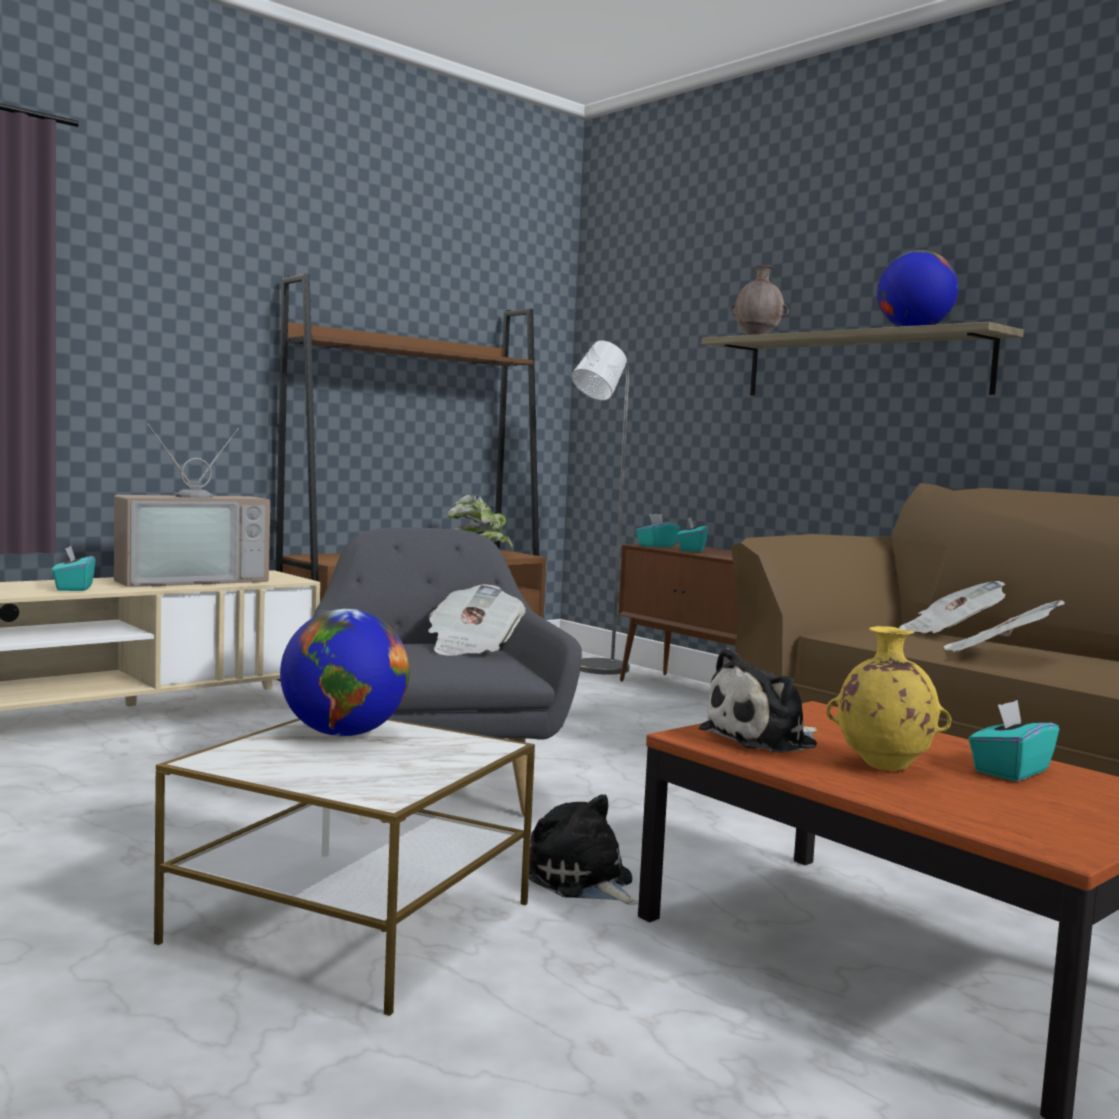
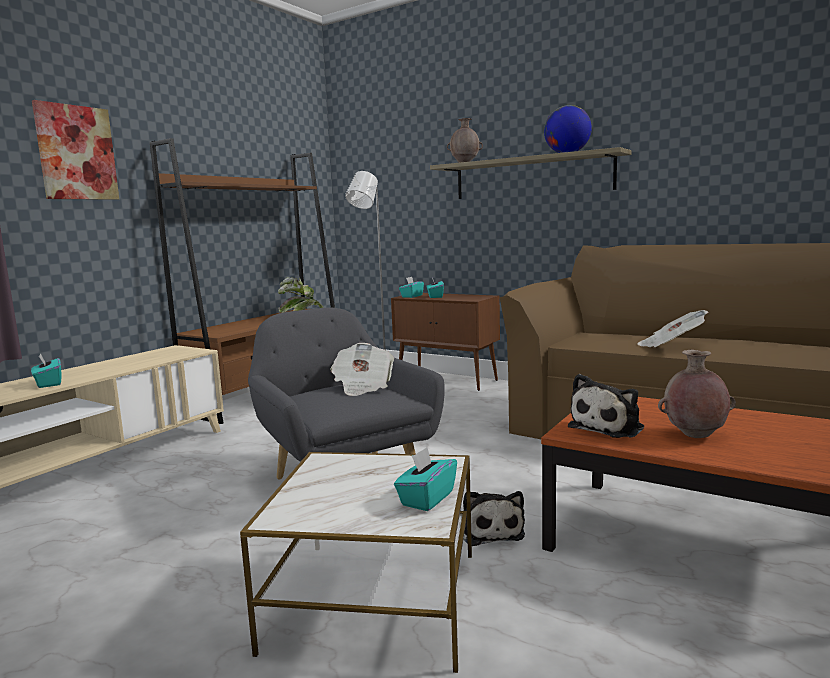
camera: 15 degrees left, 5 degrees up
television [114,424,270,587] -> none
globe [280,609,409,736] -> none
plush toy [529,794,638,905] -> plush toy turned 135 degrees counterclockwise [463,491,525,546]
yellow vase [826,626,952,771] -> brown vase [658,350,736,438]
newspaper [899,581,1006,633] -> none
turquoise tissue box [968,700,1059,781] -> turquoise tissue box moved to [394,447,457,511]
none -> picture [32,100,119,200]

